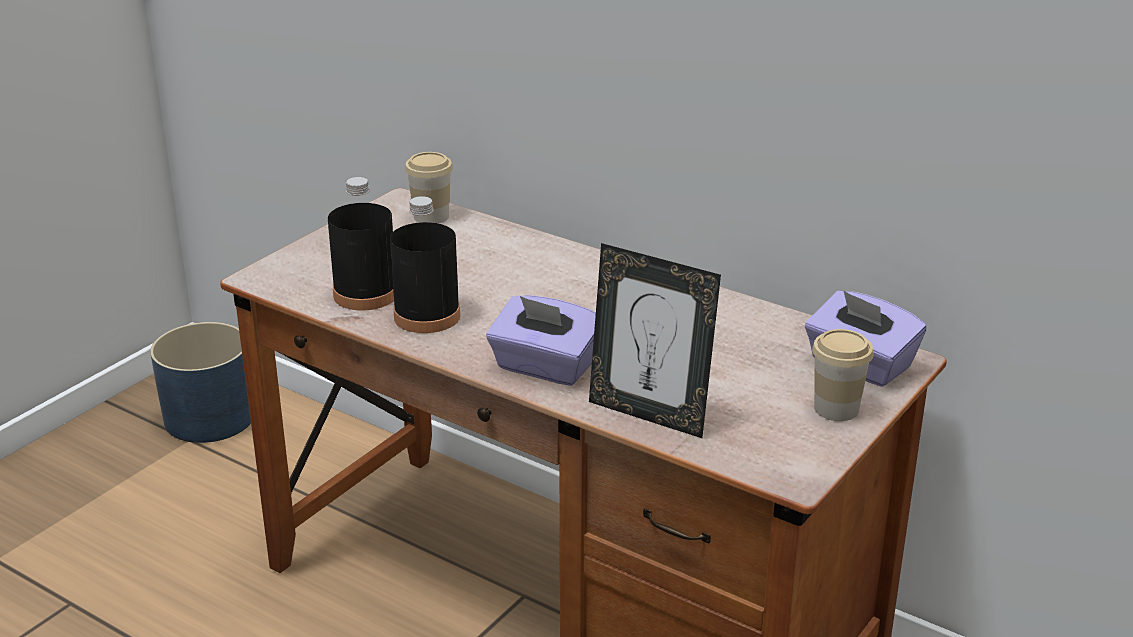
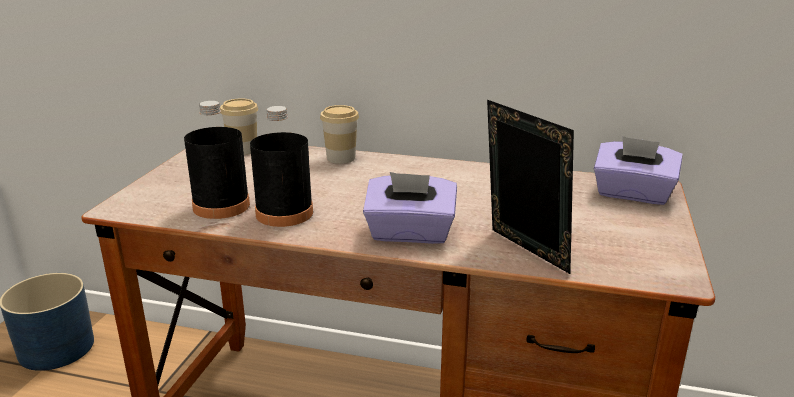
camera: 20 degrees left, 5 degrees down
picture frame [589,243,721,438] -> picture frame turned 135 degrees counterclockwise [487,100,574,274]
cup [812,329,874,421] -> cup moved to [320,105,359,164]

